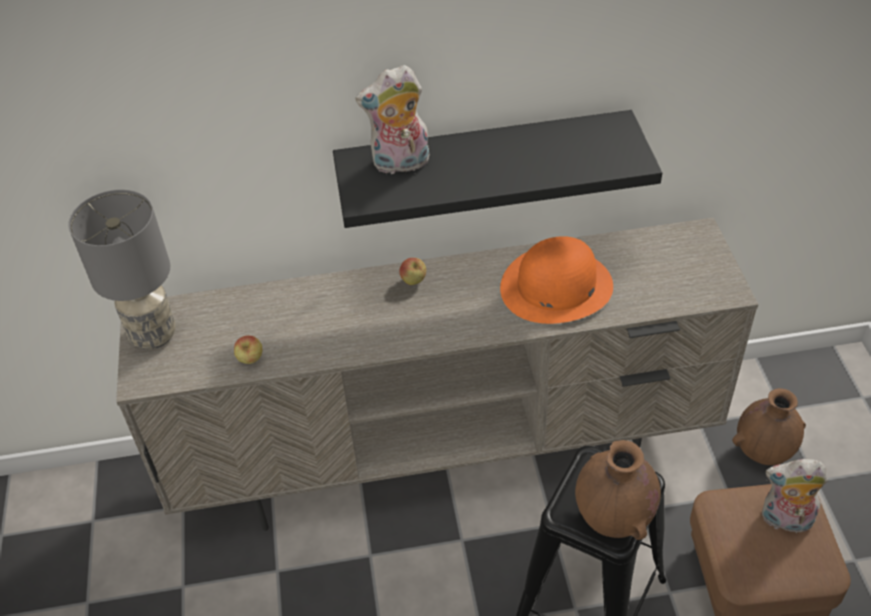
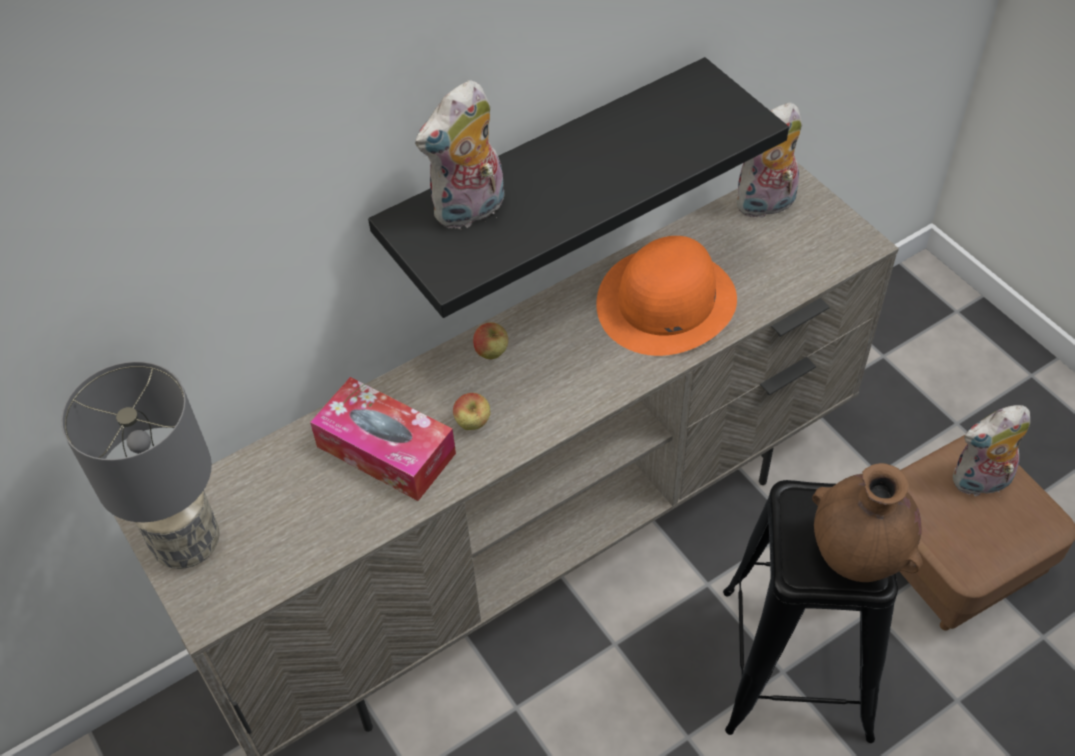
camera: 25 degrees left, 5 degrees up
apple [234,335,262,364] -> apple moved to [453,393,490,430]
brown vase [732,388,806,465] -> none
none -> tissue box [310,377,456,501]
none -> plush toy [736,102,802,219]

